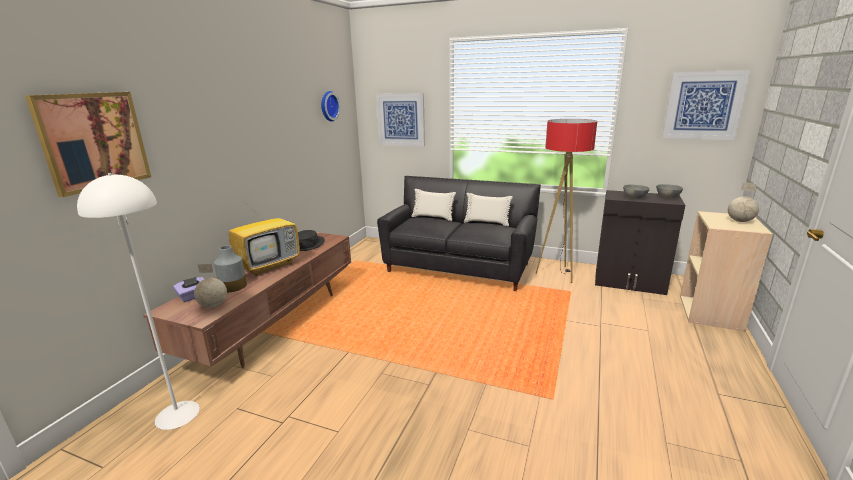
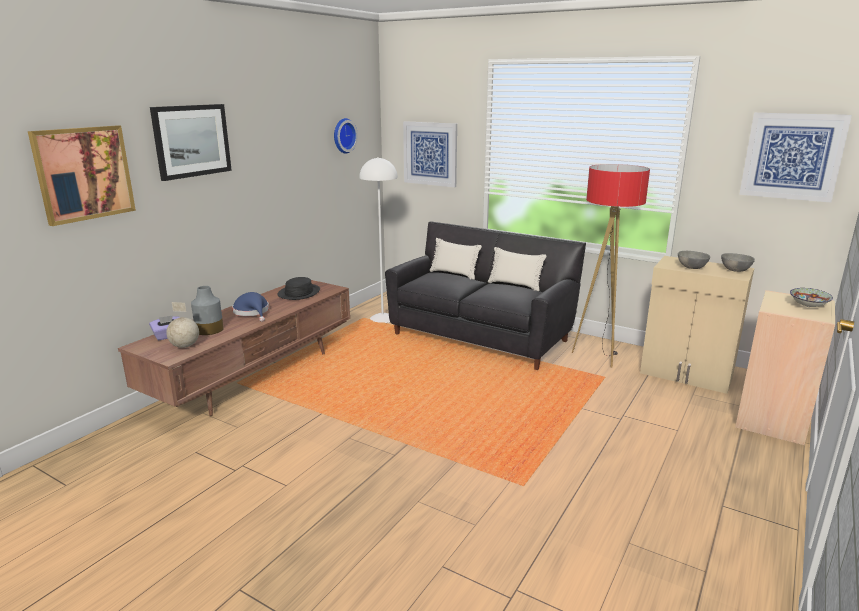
camera: 10 degrees right, 0 degrees up
white floor lamp [77,173,200,430] -> white floor lamp moved to [359,157,398,323]
television [229,199,300,276] -> blue hat [232,292,269,322]
black cabinet [595,190,685,295] -> beige cabinet [640,256,754,394]
globe [728,182,759,222] -> bowl [790,288,833,307]
none -> picture [150,104,232,181]

